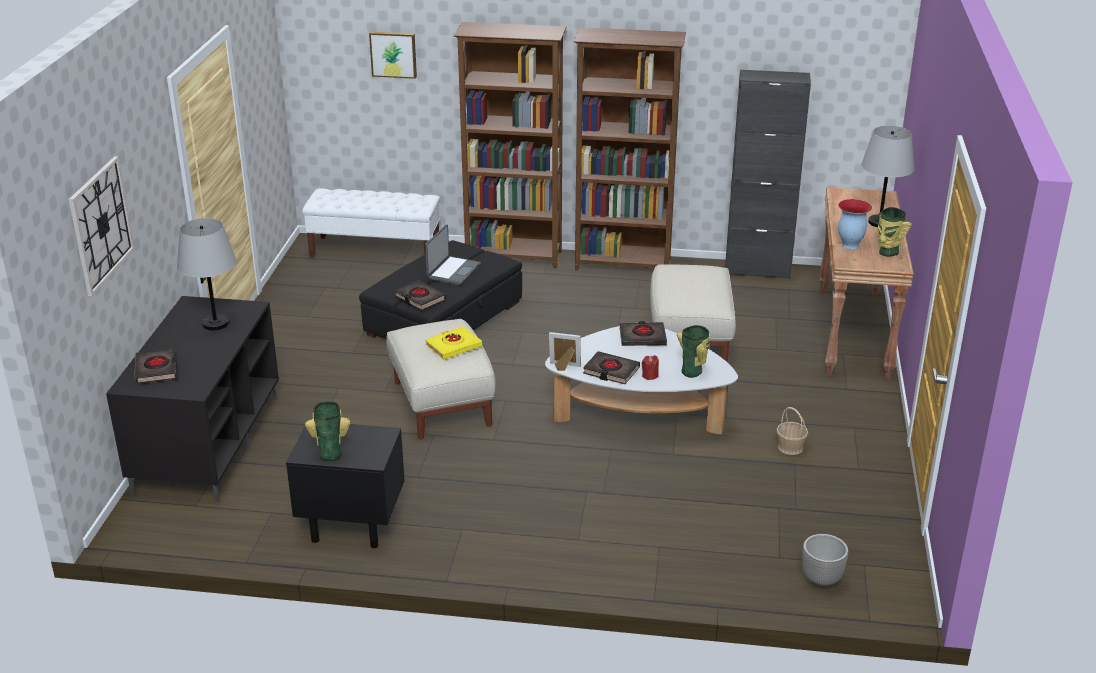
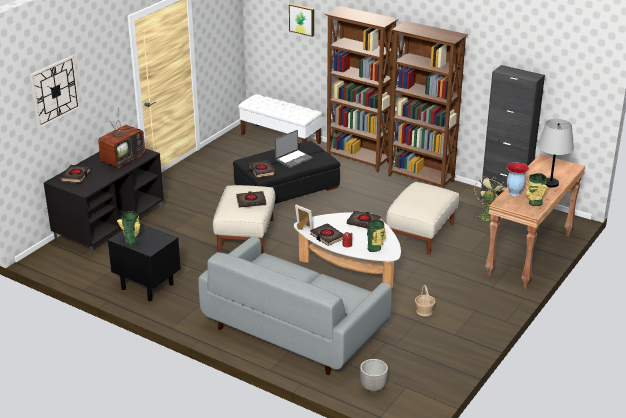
camera: 25 degrees right, 0 degrees up
grey table lamp [177,218,237,330] -> television [98,120,145,168]
yellow book [425,326,482,360] -> black book [236,191,266,207]
none -> grey sofa [198,236,392,375]
none -> green fan [473,176,506,221]

